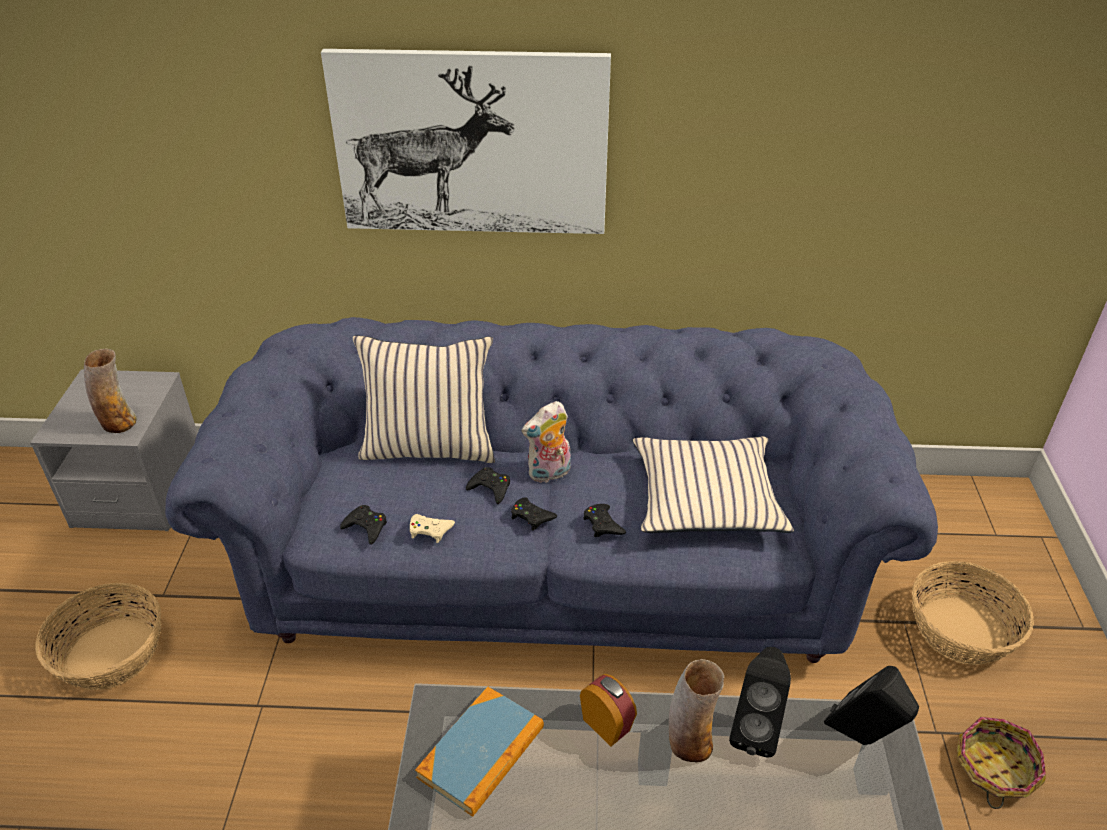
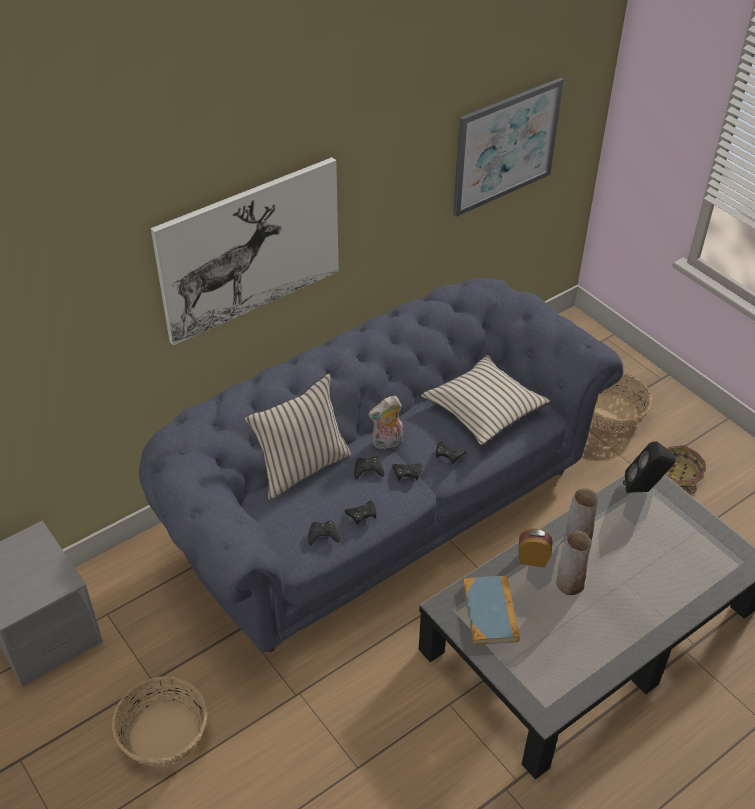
camera: 40 degrees left, 5 degrees up
vase [84,349,137,433] -> vase moved to [556,531,592,595]
beige game controller [410,514,455,543] -> black game controller [344,501,377,525]
plush toy [522,401,571,483] -> plush toy turned 45 degrees clockwise [368,396,403,450]
black speaker [729,647,791,758] -> none
none -> picture [453,78,564,217]

